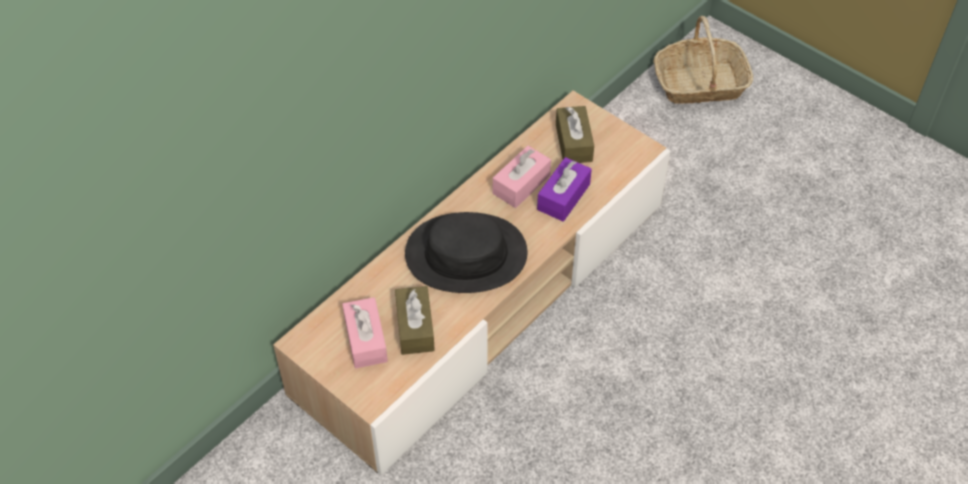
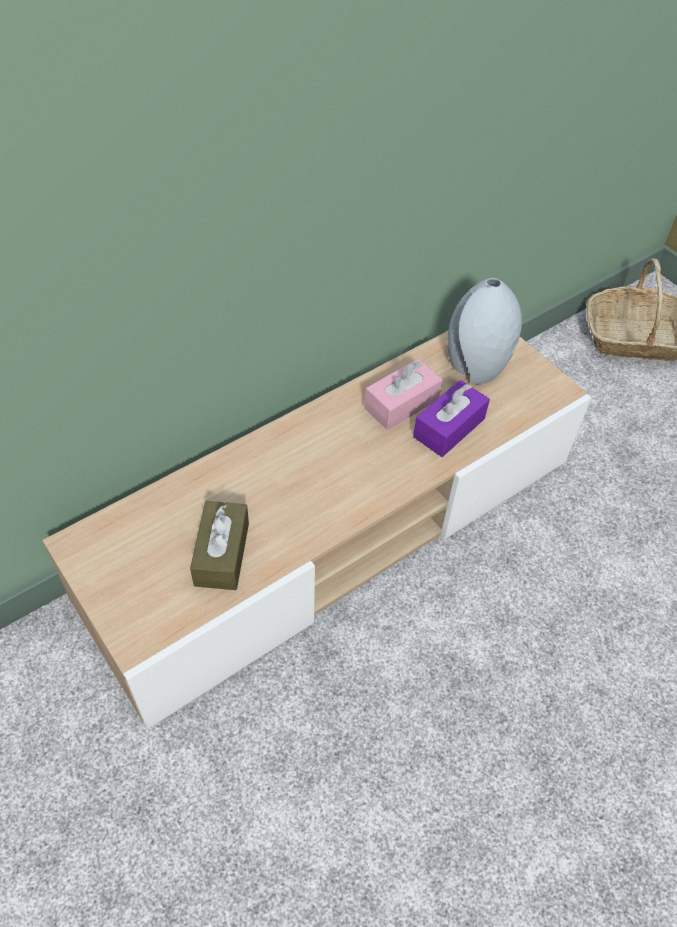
camera: 10 degrees right, 0 degrees up
pink tissue box [342,297,388,368] -> none
black hat [405,212,527,293] -> none
brown tissue box [556,106,594,163] -> grey vase [447,278,522,385]

